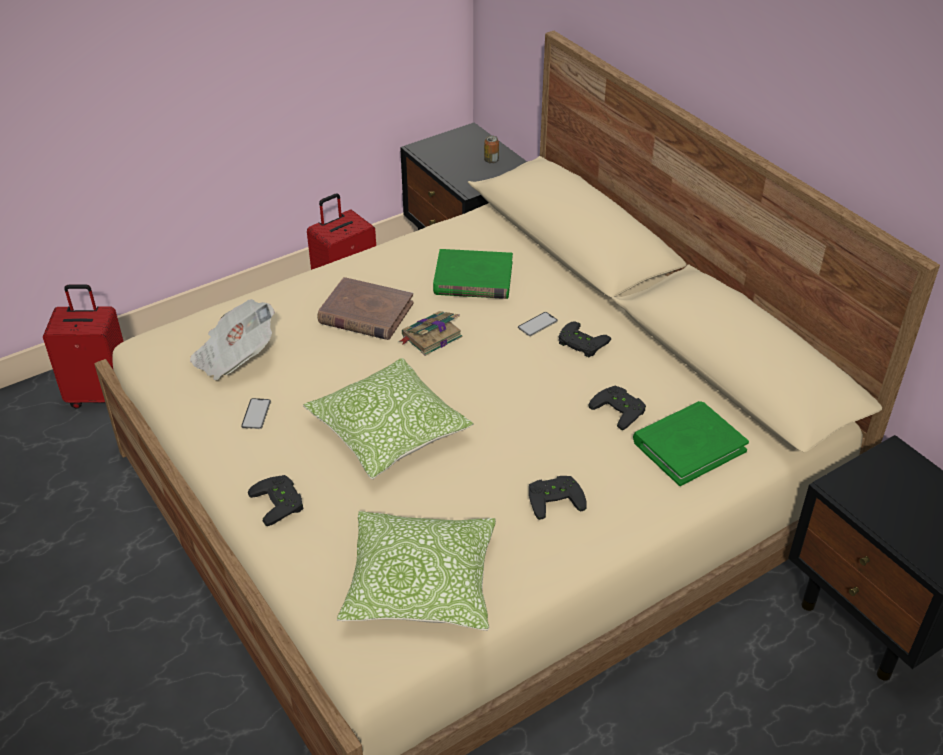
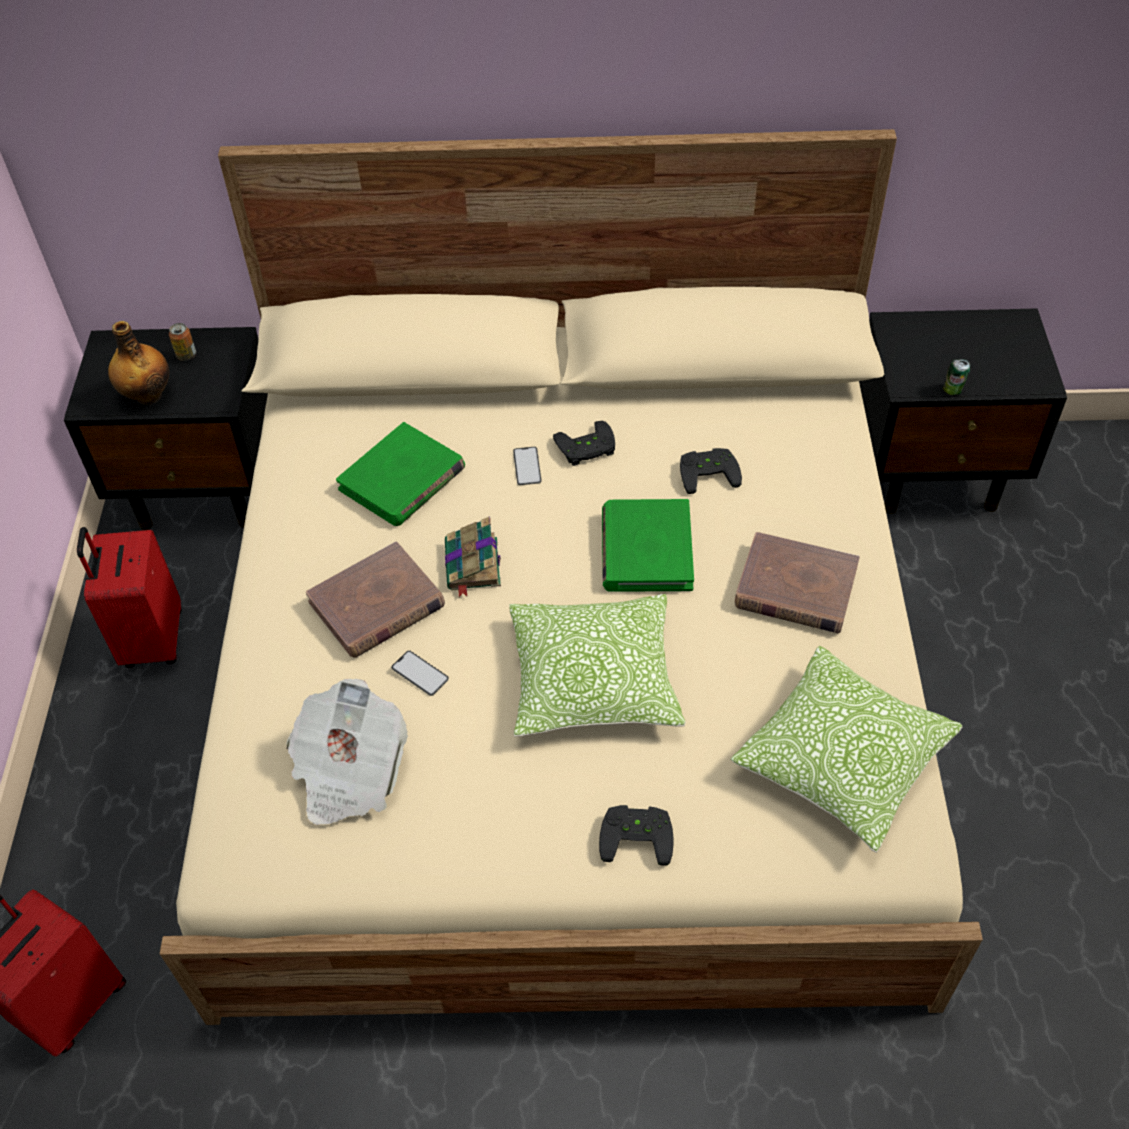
camera: 55 degrees left, 10 degrees up
phone [241,398,271,429] -> phone moved to [391,650,449,696]
black game controller [529,476,587,520] -> brown book [735,532,860,633]
green book [633,401,749,486] -> green book moved to [602,499,694,592]
none -> bottle [108,321,169,405]
none -> can [943,359,970,395]

